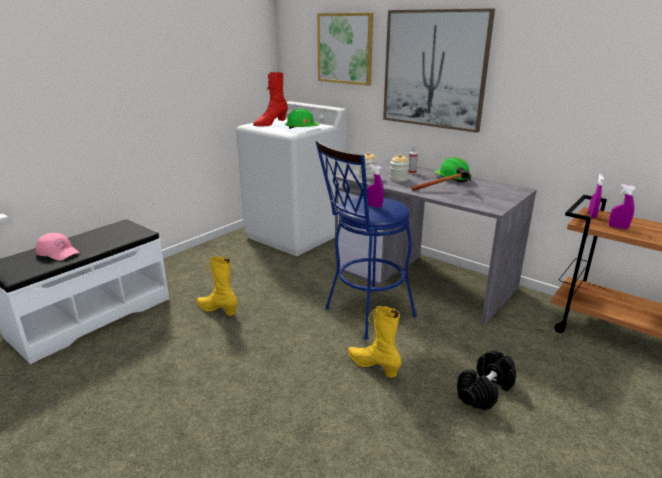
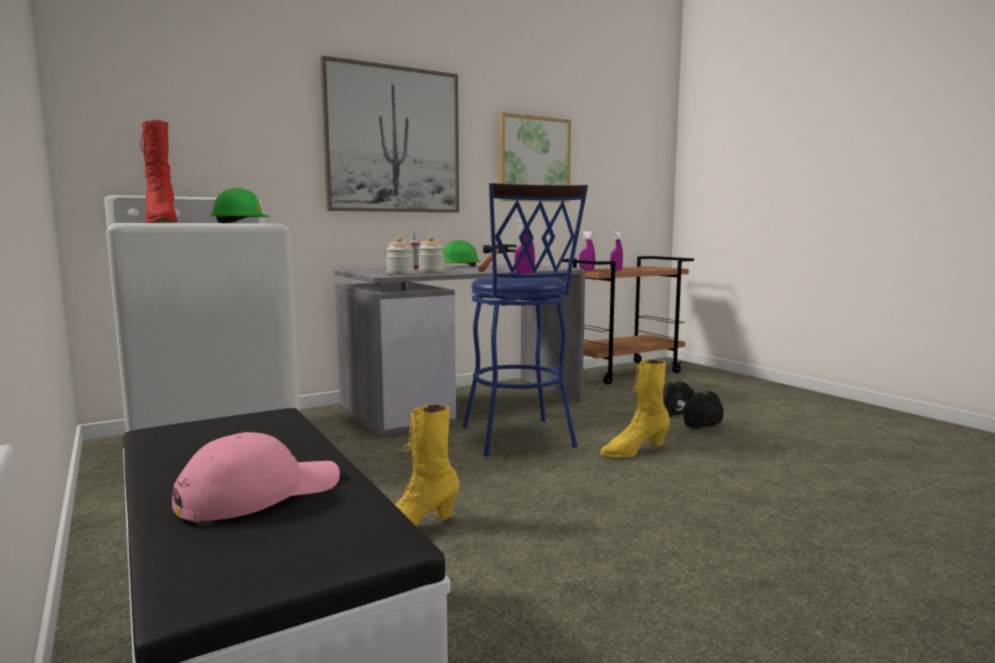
camera: 70 degrees left, 15 degrees down
picture [317,13,373,86] -> picture moved to [499,112,571,202]

